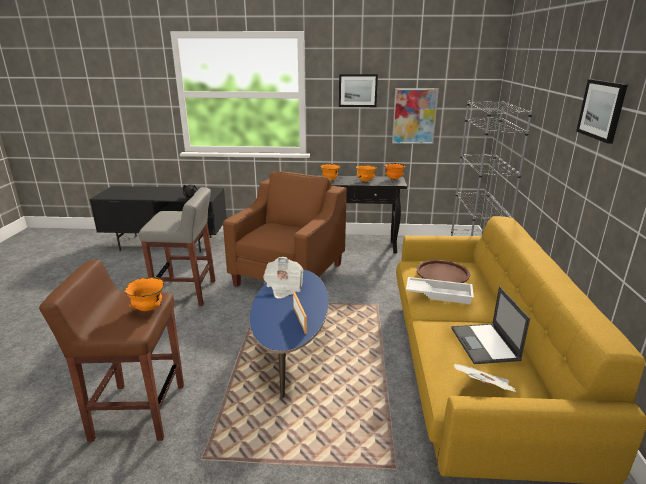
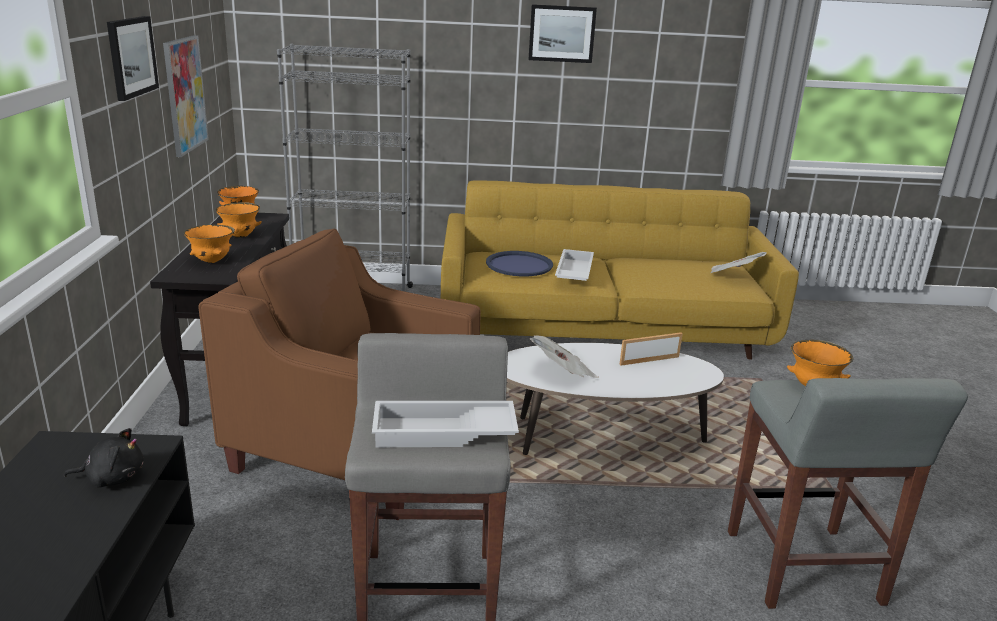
camera: 95 degrees left, 0 degrees up
brown stool [39,260,184,442] -> grey stool [728,378,968,609]
blue coffee table [250,269,329,398] -> white coffee table [507,343,724,455]
brown tray [417,260,470,283] -> blue tray [486,251,553,276]
laptop [451,286,530,364] -> none
none -> white tray [372,401,519,447]

